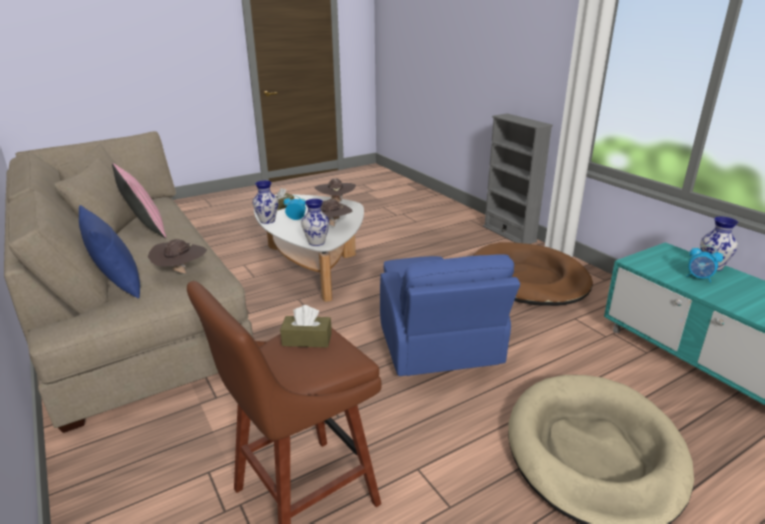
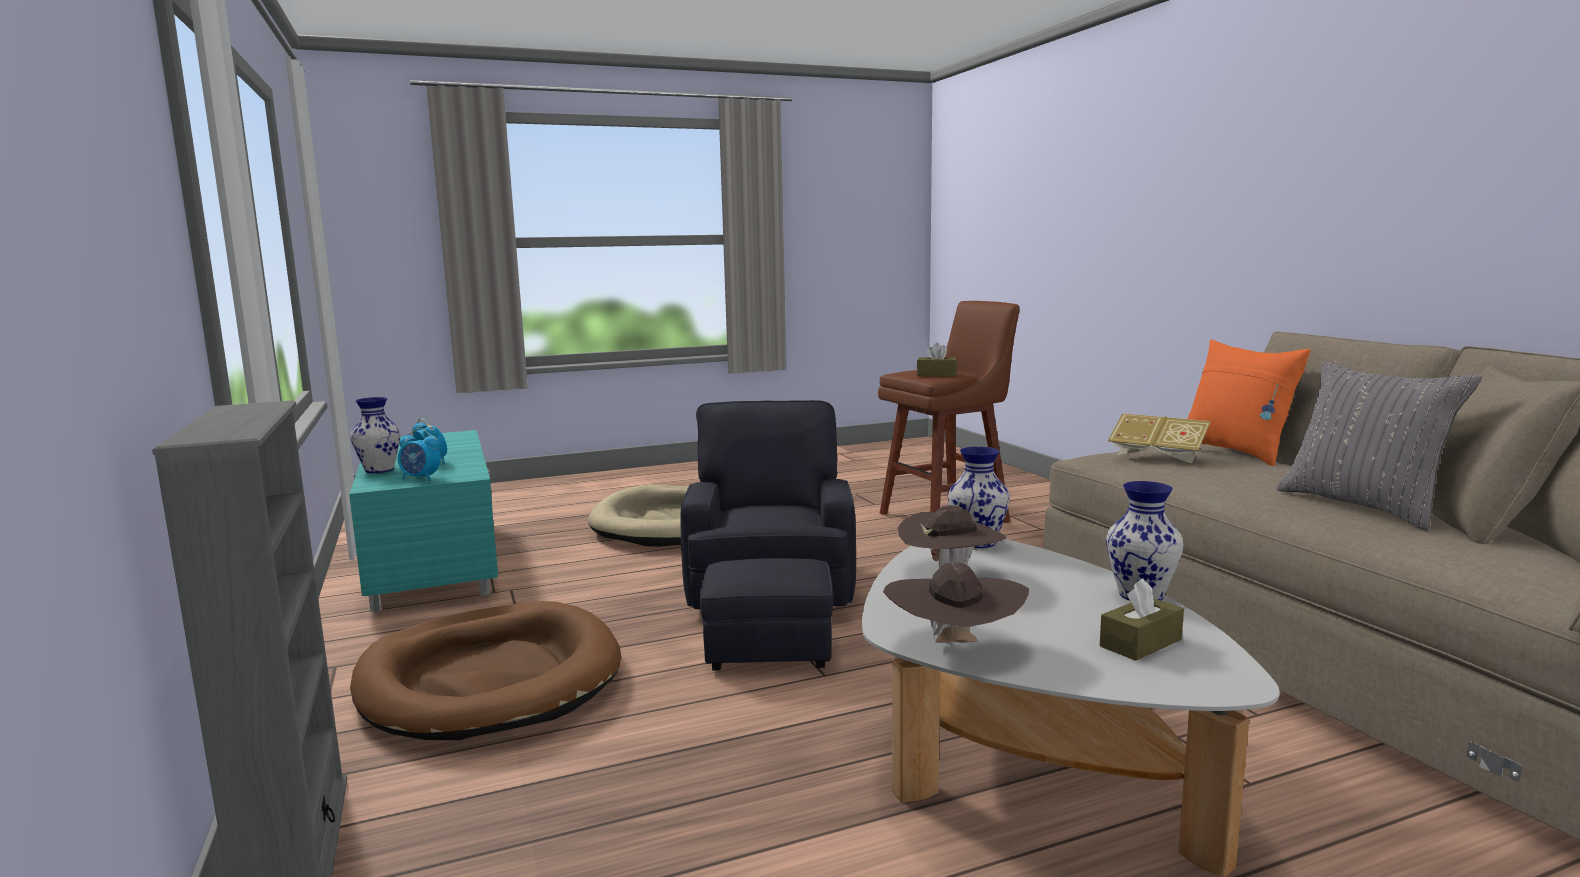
camera: 170 degrees left, 15 degrees down
blue pillow [79,205,140,298] -> orange pillow [1187,340,1311,466]
pink pillow [112,163,166,238] -> grey pillow [1276,361,1482,531]
brown hat [148,239,207,273] -> book [1108,413,1211,464]
alarm clock [284,195,306,220] -> alarm clock moved to [398,428,441,480]
blue armchair [380,254,520,376] -> black armchair [680,400,856,670]

